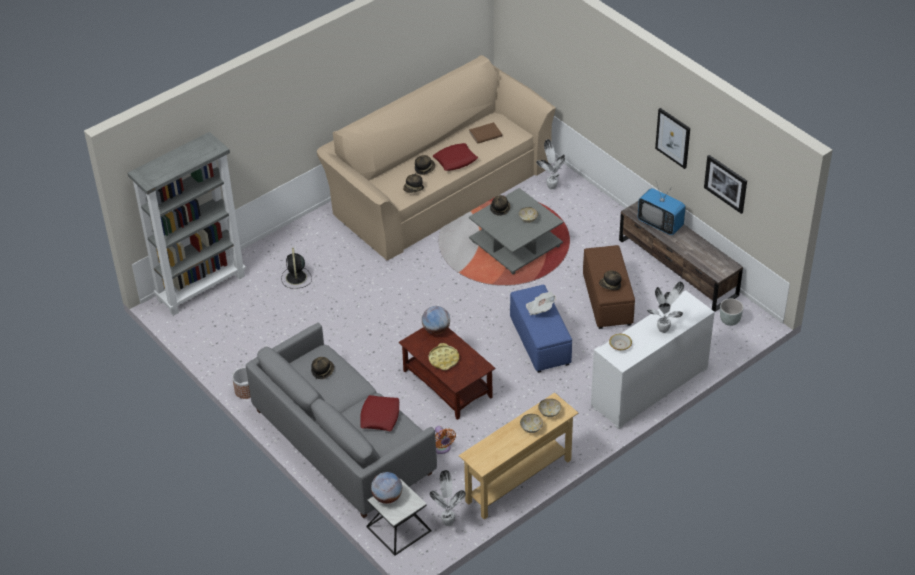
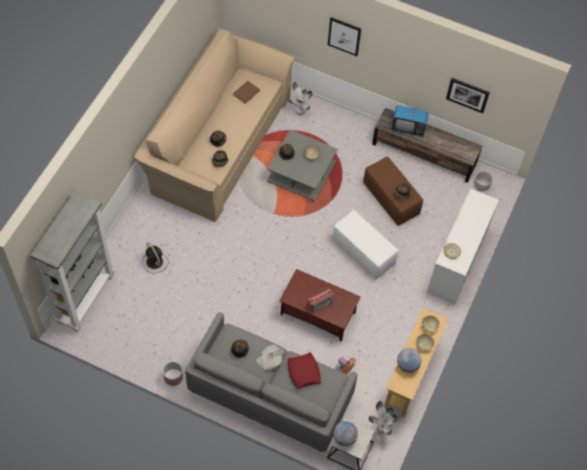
camera: 30 degrees left, 15 degrees up
globe [422,306,450,334] -> globe moved to [397,348,421,373]
yellow tray [429,343,459,370] -> radio [307,288,334,312]
red pillow [433,143,478,171] -> none
blue ottoman [510,284,572,373] -> white ottoman [332,210,399,279]
newspaper [526,292,556,315] -> newspaper moved to [257,345,283,370]
potted plant [647,281,684,333] -> none
picture [655,108,690,169] -> picture moved to [328,17,361,56]

